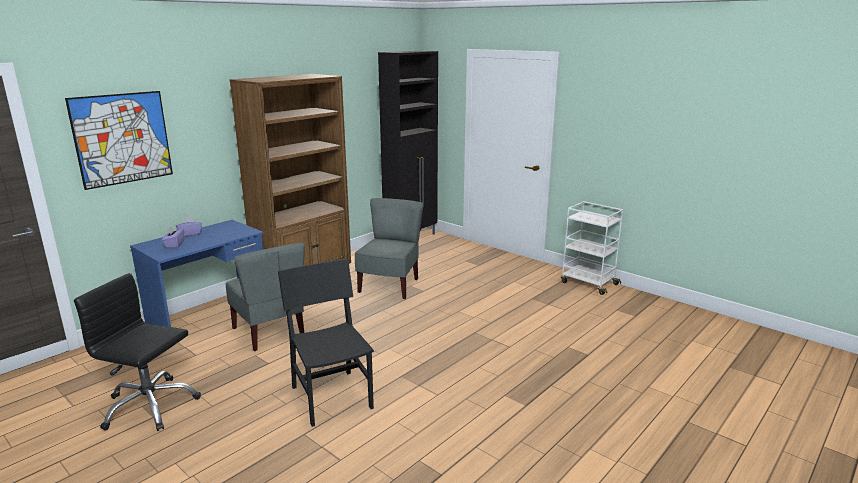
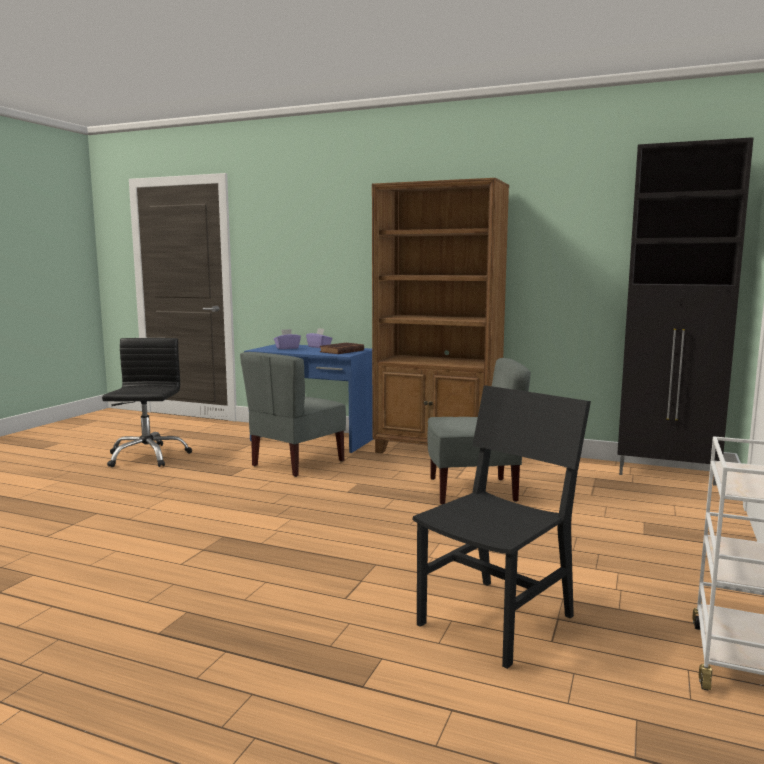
camera: 70 degrees right, 10 degrees down
picture [65,91,173,190] -> none
black chair [278,259,374,427] -> black chair moved to [413,385,591,669]
none -> brown book [320,343,364,354]

